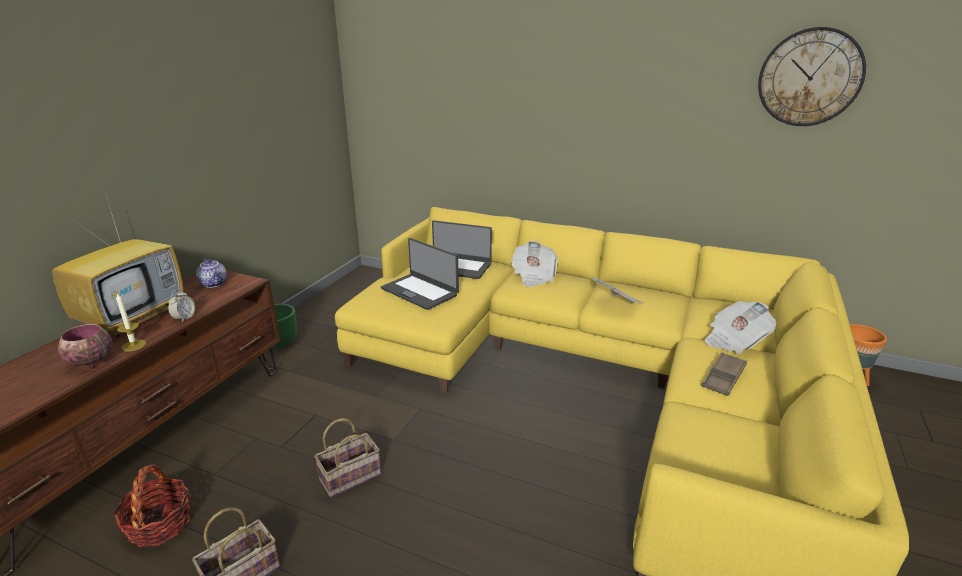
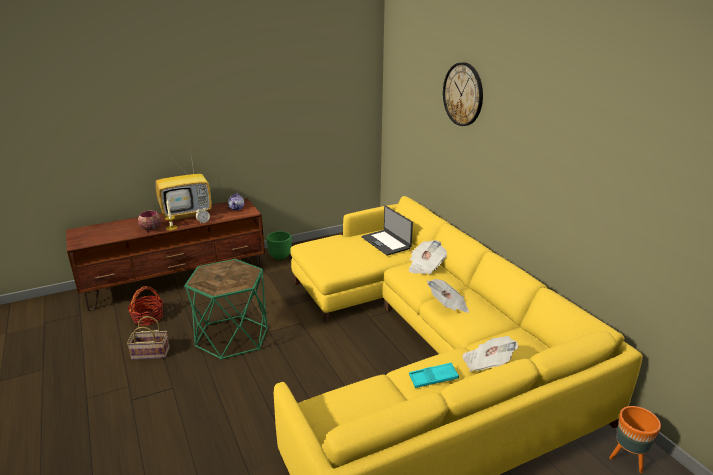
camera: 40 degrees right, 0 degrees up
basket [314,418,381,498] -> green side table [184,259,268,360]
laptop [381,238,459,310] -> none
brown tray [701,352,747,396] -> turquoise tray [409,363,459,388]
wall clock [758,27,866,126] -> wall clock moved to [443,62,483,126]

